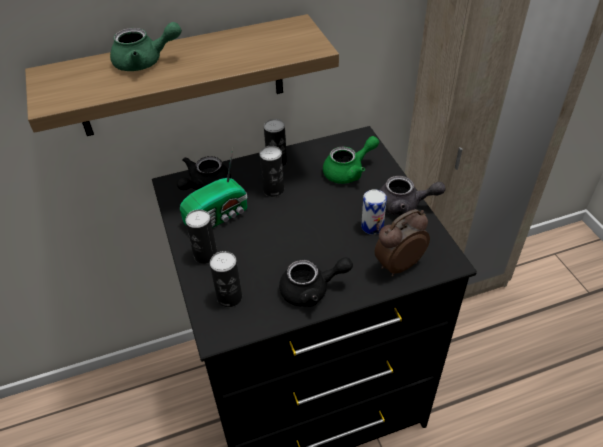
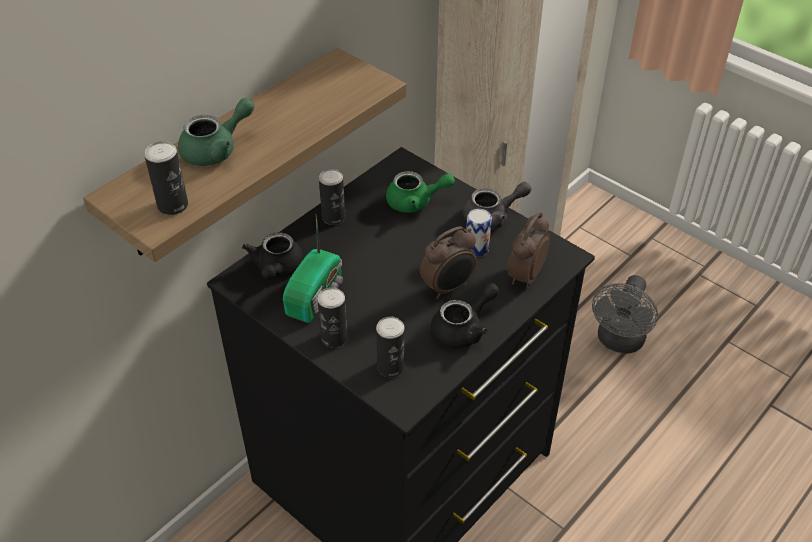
camera: 30 degrees left, 0 degrees up
can [260,146,284,197] -> can moved to [144,141,188,215]
green teapot [323,136,379,184] -> green teapot turned 60 degrees clockwise [386,171,455,213]
none -> alarm clock [420,226,477,299]
none -> grey fan [592,275,658,354]

